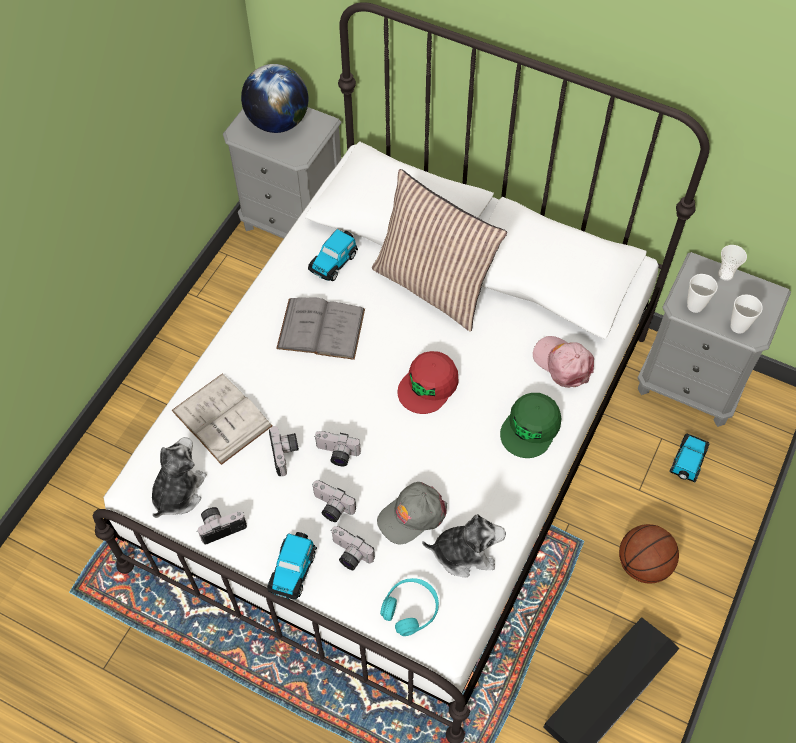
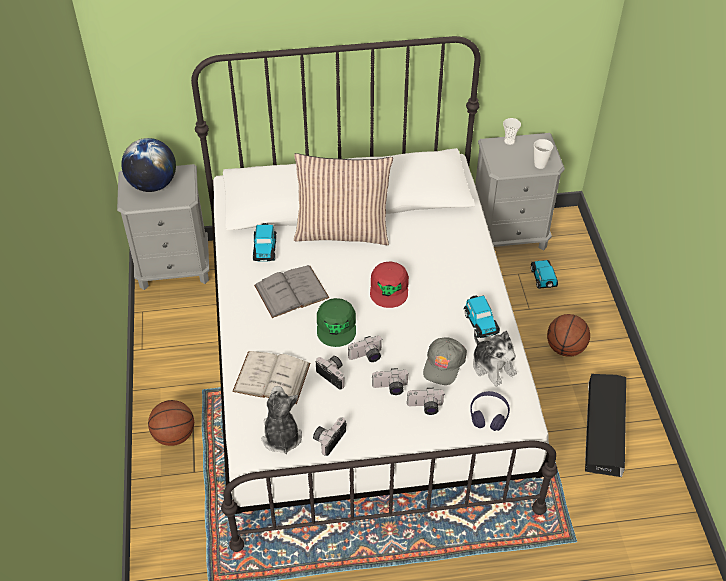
camera: 35 degrees left, 10 degrees down
toy car [267,532,317,600] -> toy car moved to [464,295,500,338]
turquoise headphones [380,578,439,636] -> purple headphones [470,391,510,431]
plush toy [422,514,506,577] -> plush toy turned 90 degrees clockwise [473,331,517,386]
green cap [500,393,562,458] -> green cap moved to [317,298,356,347]
pink cap [533,336,594,388] -> none
cup [687,274,718,313] -> none
none -> basketball [148,400,194,446]

